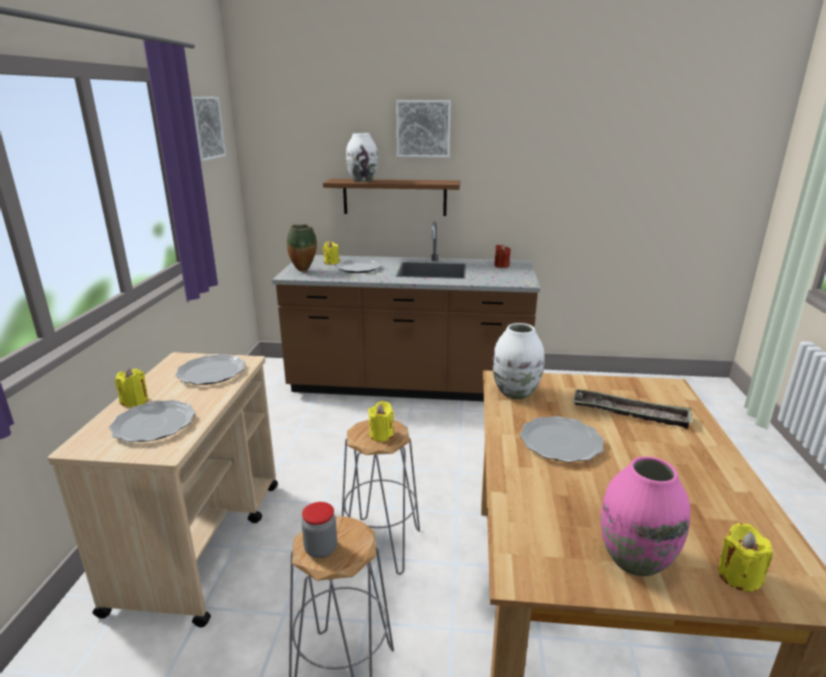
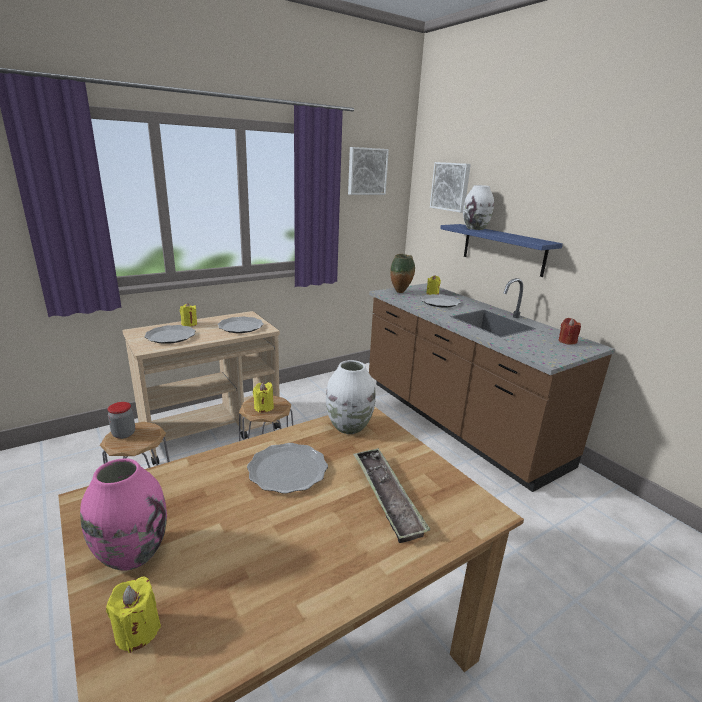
camera: 50 degrees right, 0 degrees up
brown shelf [323,179,460,216] -> blue shelf [440,224,563,277]
picture [396,100,451,158] -> picture moved to [430,162,471,213]

